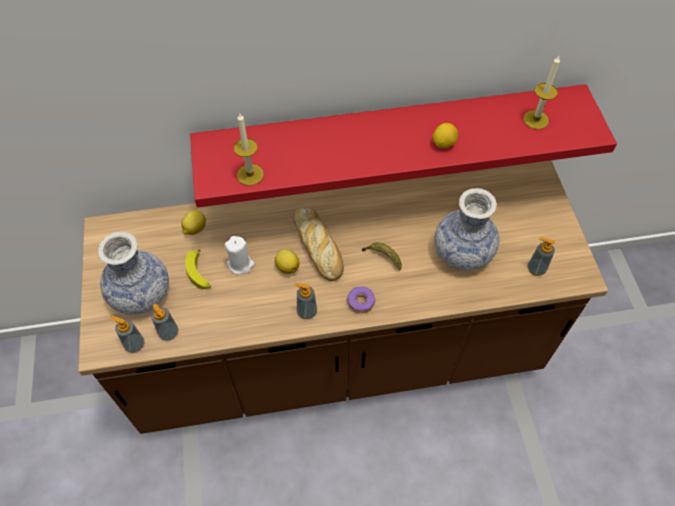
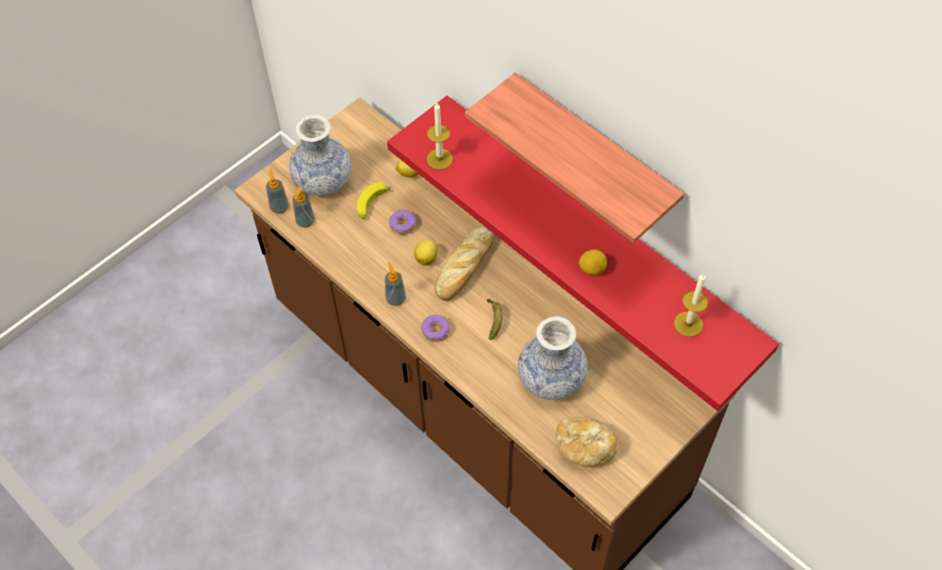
camera: 55 degrees right, 0 degrees up
white candle [225,236,255,274] -> donut [389,210,416,235]
soap dispenser [528,238,555,276] -> bread [556,417,618,467]
none -> shelf [465,73,684,243]

